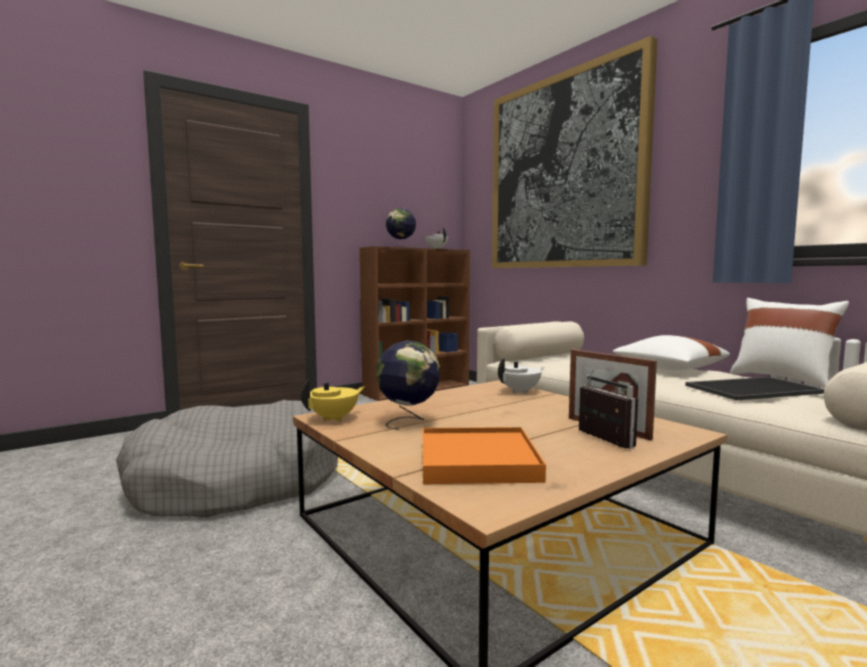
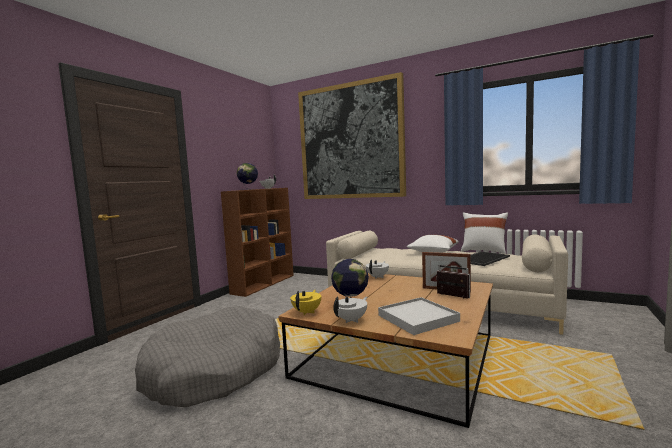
camera: 25 degrees left, 0 degrees up
orange tray [423,427,546,484] -> white tray [378,297,460,335]
none -> white teapot [333,297,367,323]

